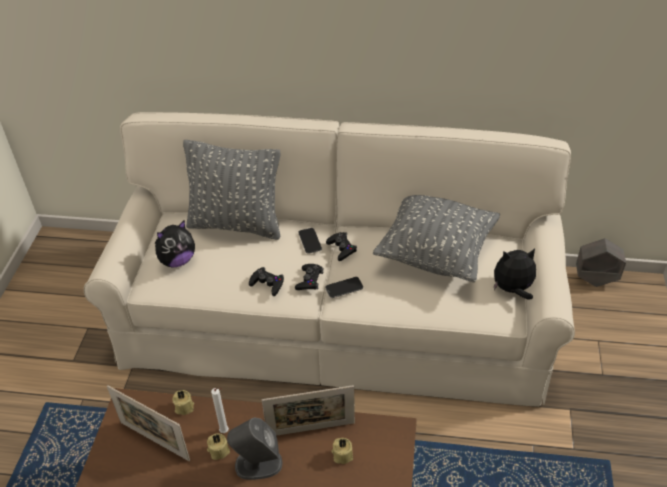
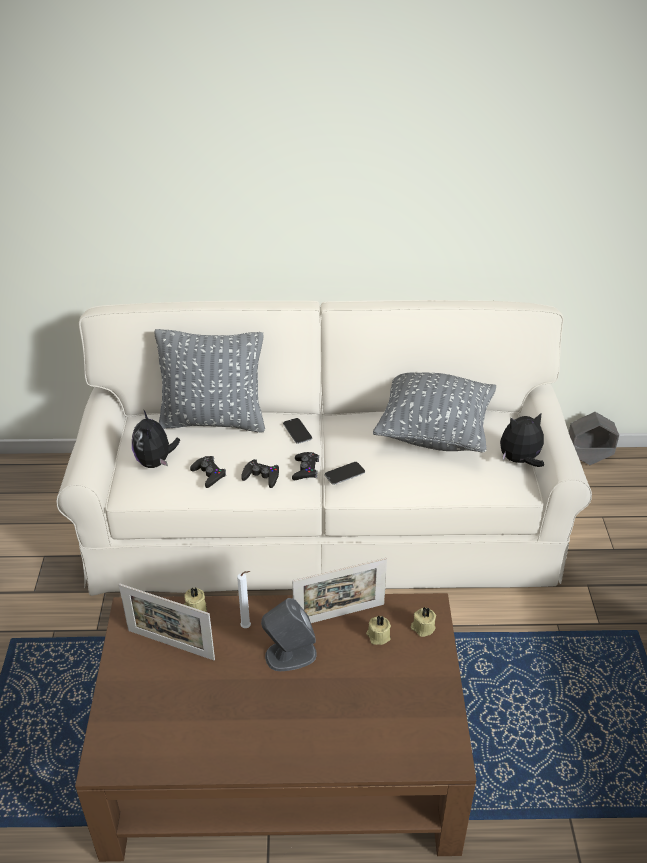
camera: 10 degrees left, 5 degrees down
plush toy [155,220,195,268] -> plush toy turned 120 degrees clockwise [132,409,180,468]
beige candle [207,433,230,460] -> beige candle moved to [411,607,436,637]
black game controller [326,232,357,261] -> black game controller moved to [190,456,226,488]

